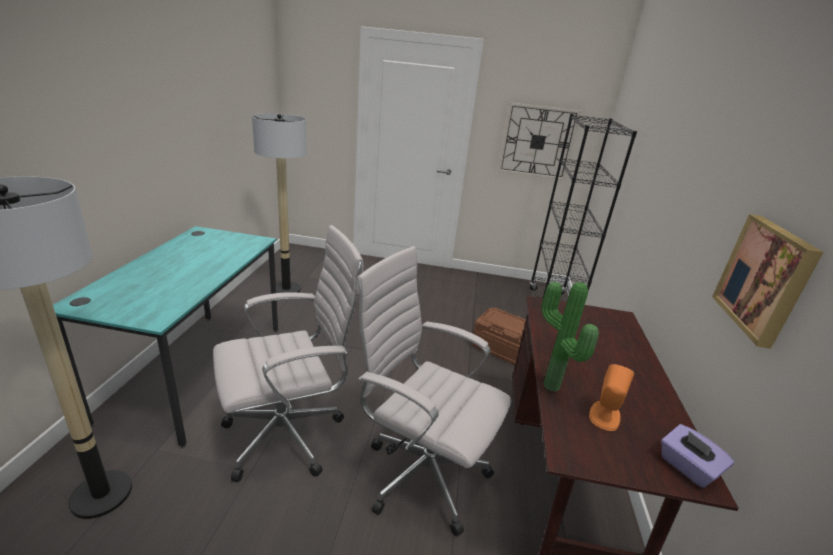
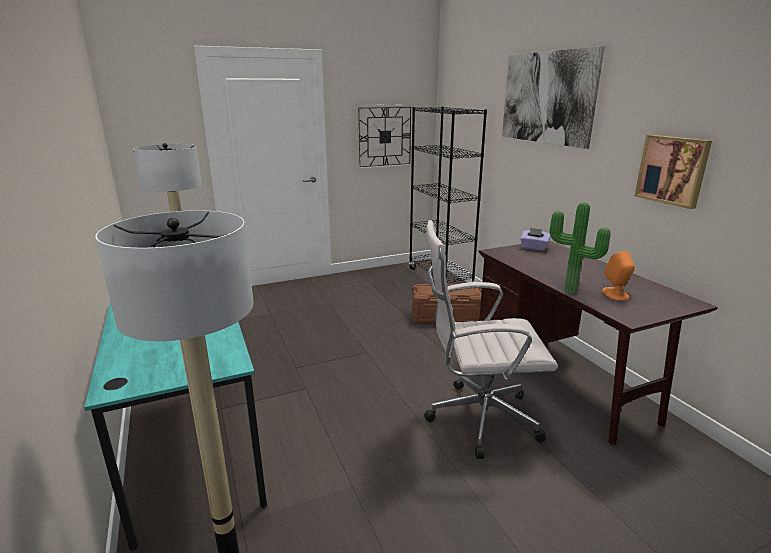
camera: 30 degrees left, 5 degrees down
white office chair [213,225,364,482] -> none
purple tissue box [661,424,734,488] -> purple tissue box moved to [520,228,551,251]
none -> picture [502,46,605,149]

